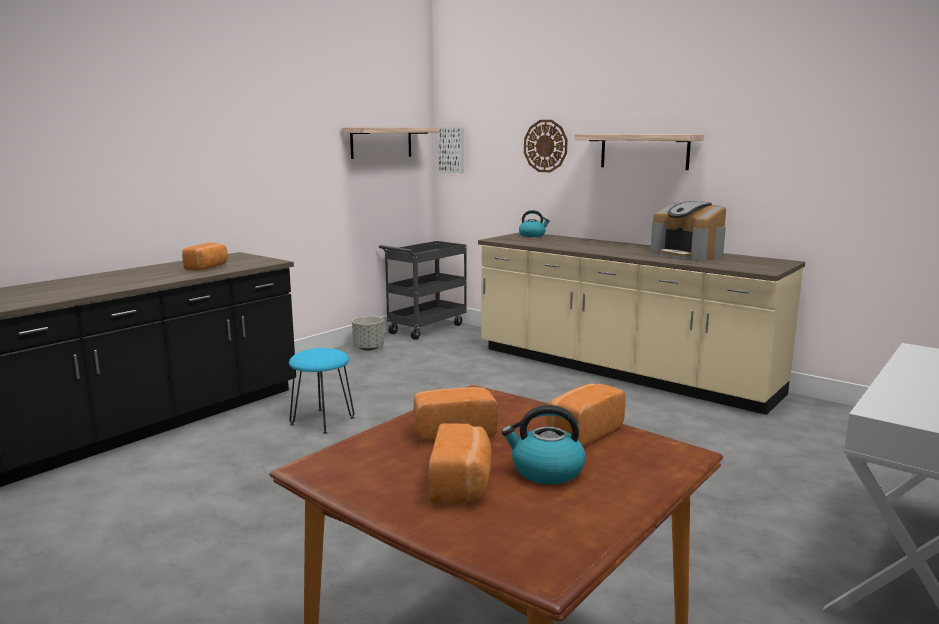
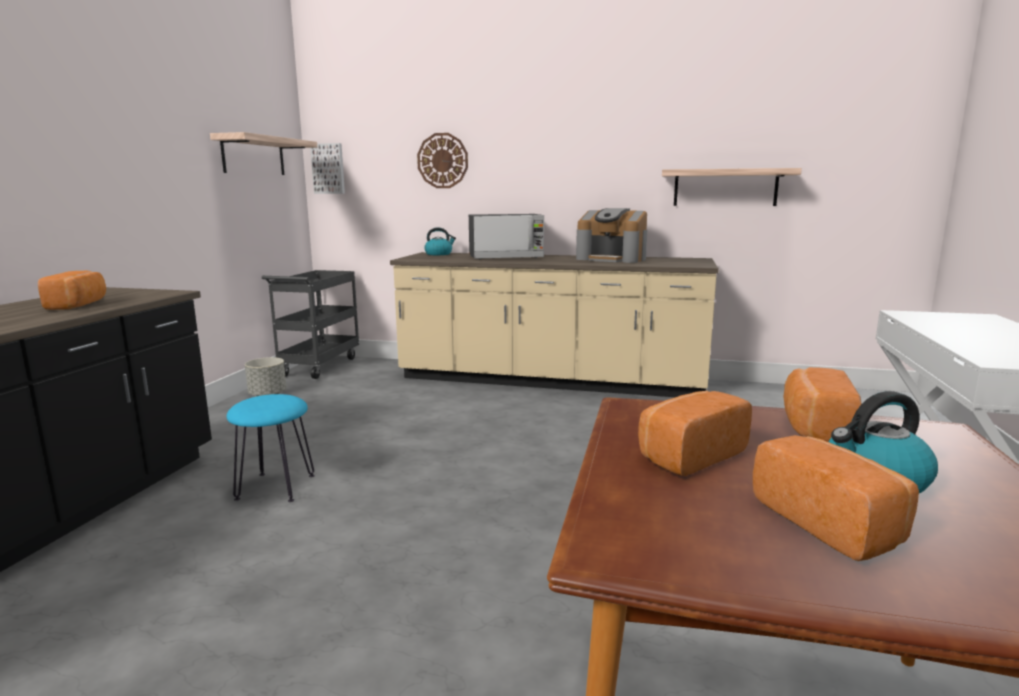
camera: 25 degrees left, 0 degrees up
shelf [575,134,704,170] -> shelf moved to [662,168,802,206]
none -> microwave [469,214,544,260]

